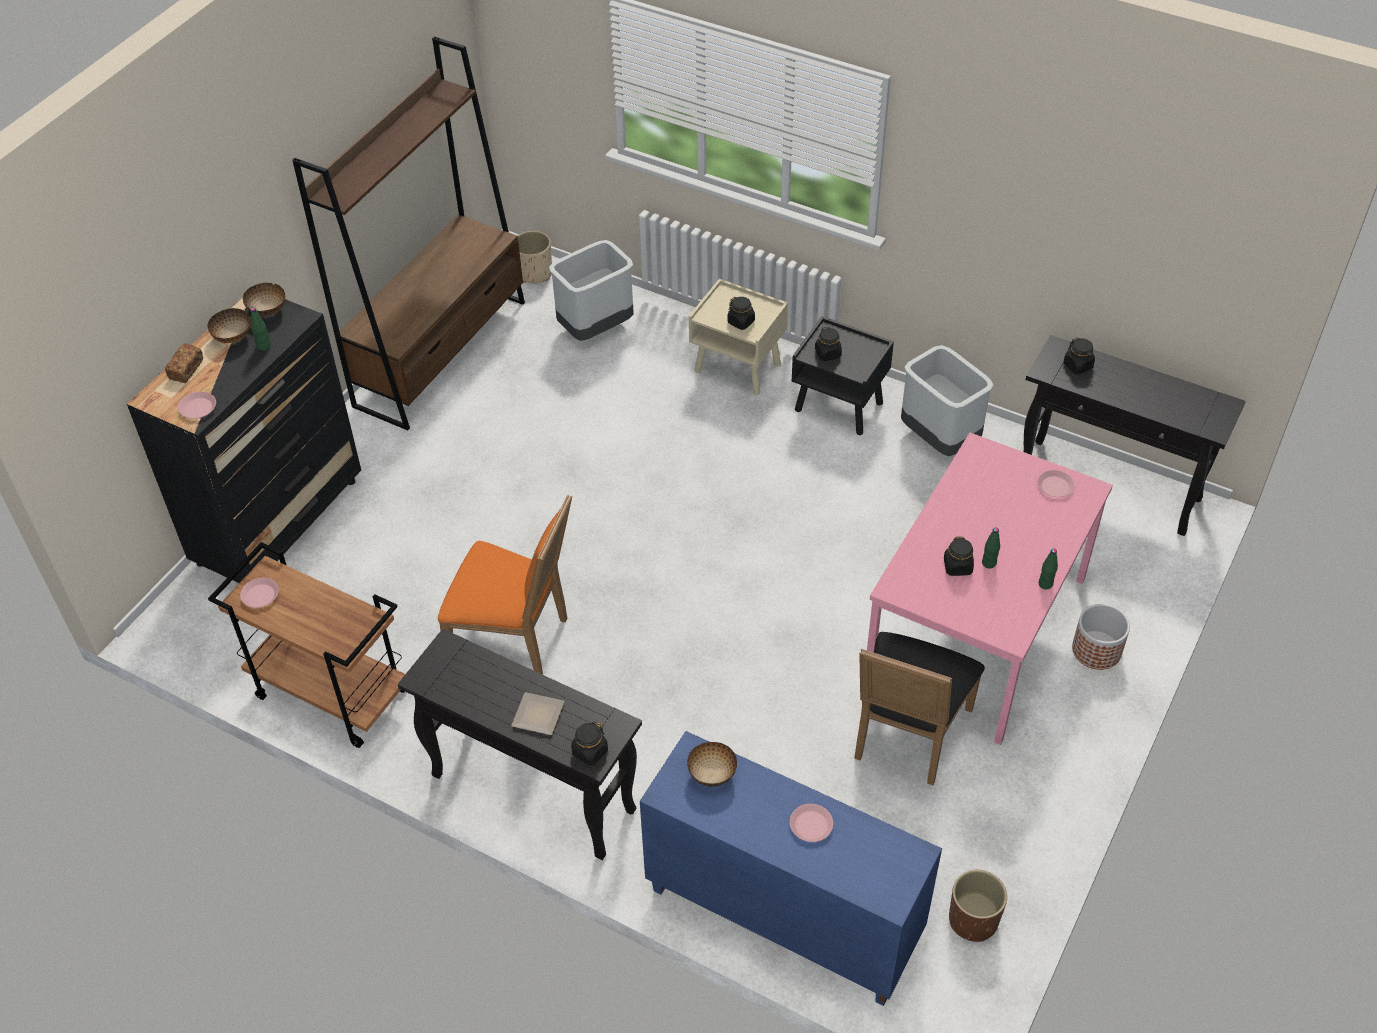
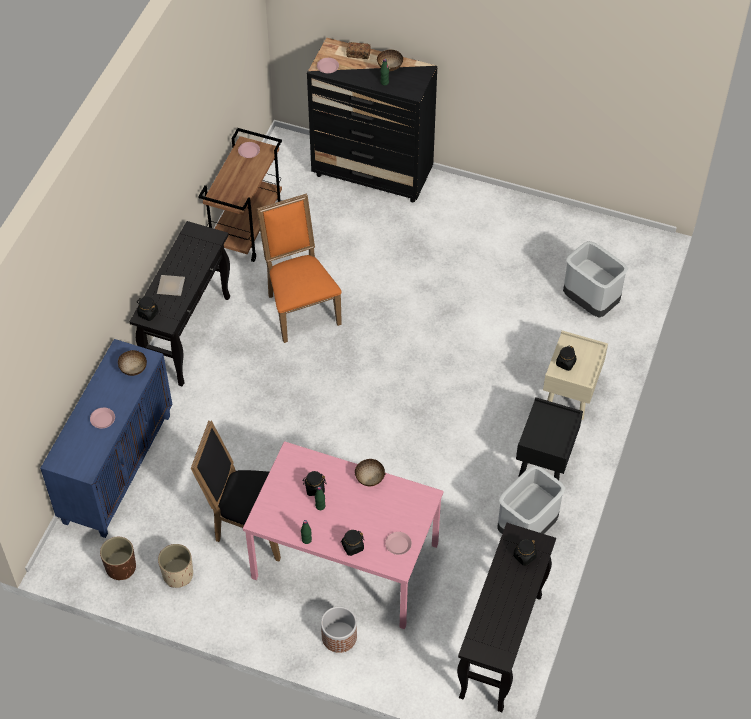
camera: 80 degrees right, 5 degrees up
bowl [243,283,285,316] -> bowl moved to [355,459,385,486]
brown bookcase [292,37,525,430] -> none
orange chair [438,494,572,675] -> orange chair turned 150 degrees clockwise [257,193,342,343]
beige planter [517,231,552,284] -> beige planter moved to [158,544,193,588]
black jar [815,327,842,361] -> black jar moved to [341,530,364,556]

